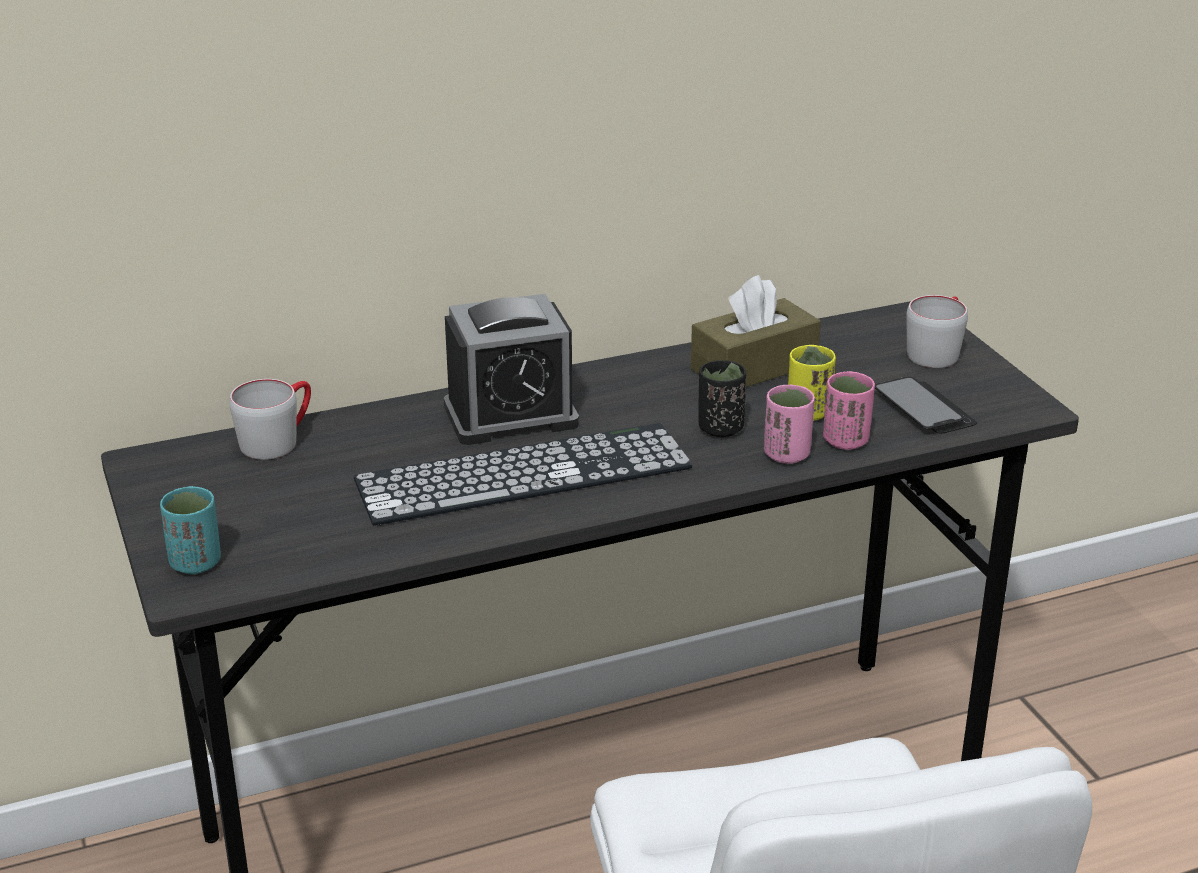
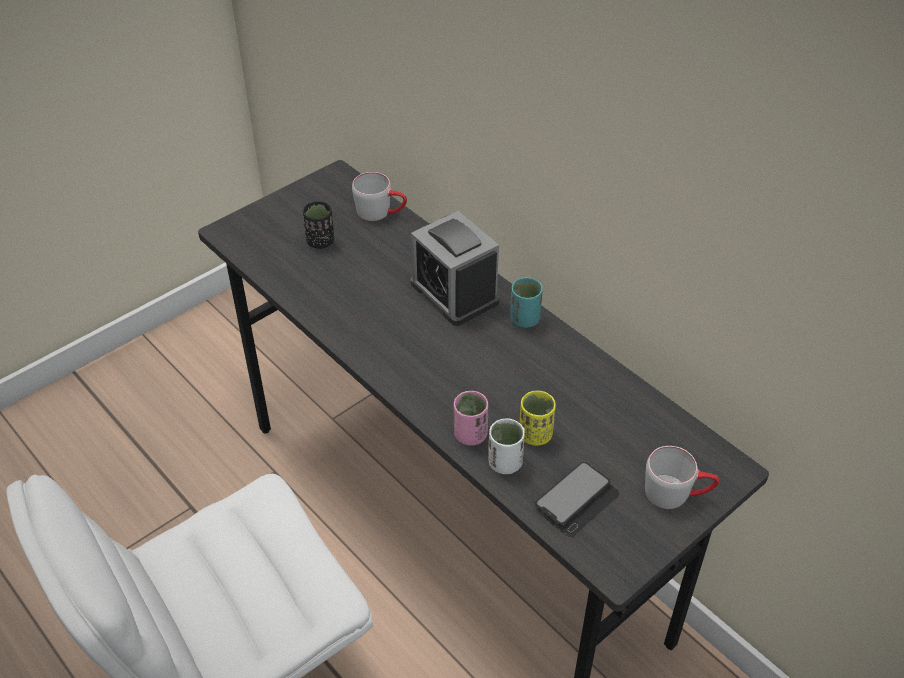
camera: 70 degrees right, 15 degrees up
turquoise cup [160,486,221,574] -> turquoise cup moved to [510,277,543,328]
keyboard [354,423,692,526] -> none
brown tissue box [691,275,821,387] -> none
black cup [698,360,746,437] -> black cup moved to [303,201,334,249]
pink cup [823,371,875,450] -> white cup [489,418,525,474]

